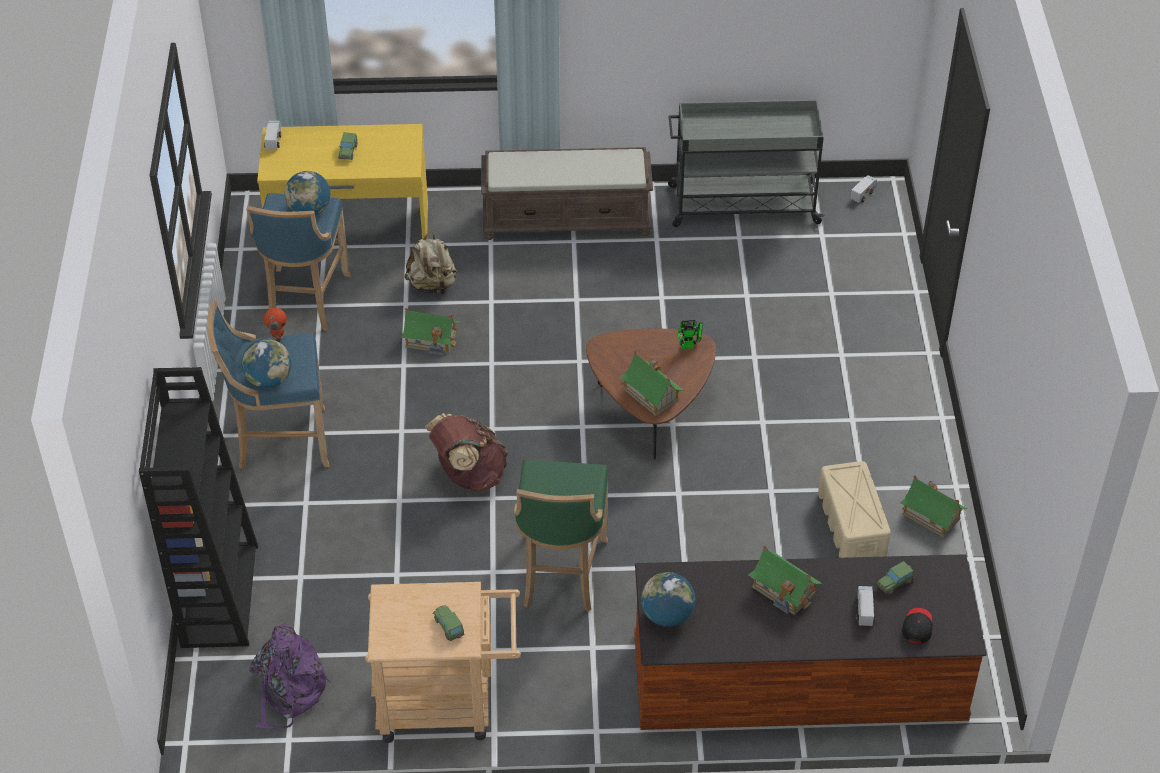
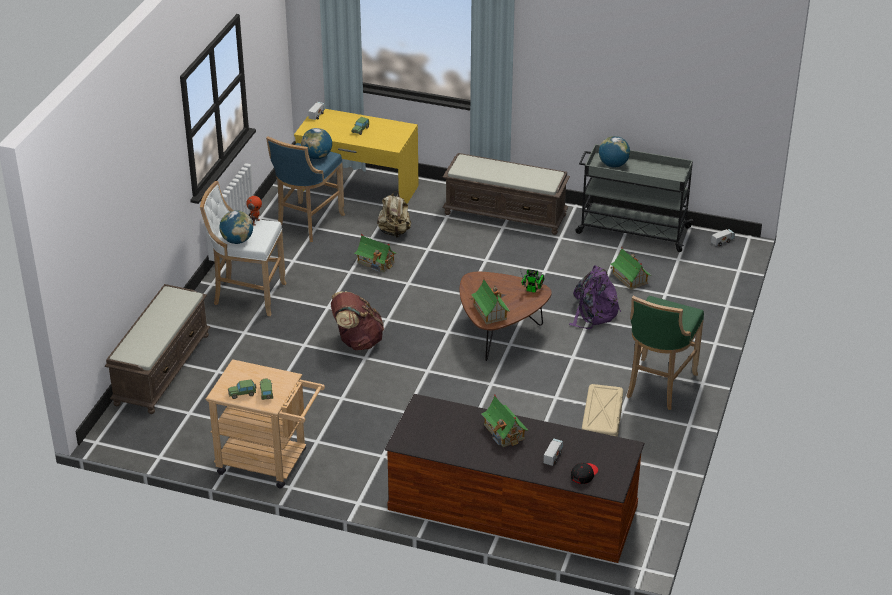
camera: 20 degrees right, 10 degrees down
black bookcase [139,367,258,648] -> brown bench [105,284,210,414]
blue stool [207,300,329,469] -> white stool [200,181,287,316]
purple backpack [249,624,331,728] -> purple backpack moved to [569,265,621,329]
green stool [514,459,608,612] -> green stool moved to [627,296,704,410]
globe [641,572,695,627] -> globe moved to [599,136,630,168]
toy car [876,561,915,595] -> toy car moved to [228,379,256,399]
toy house [900,475,967,538] -> toy house moved to [611,247,651,290]

